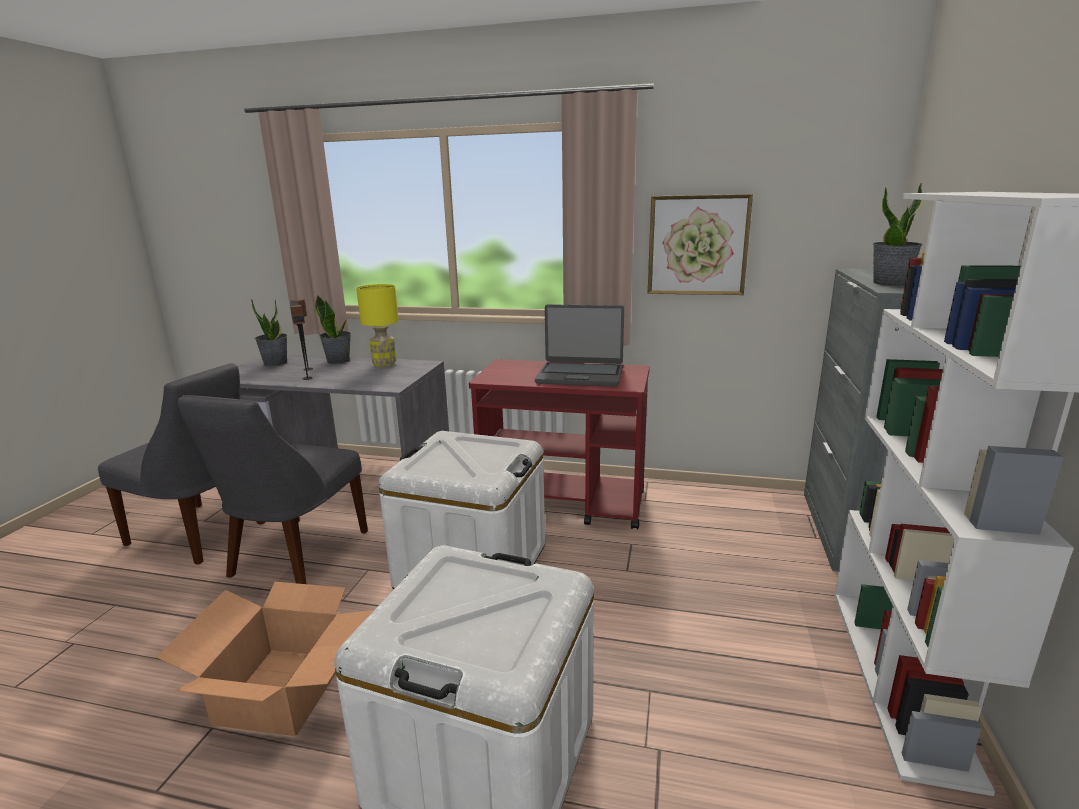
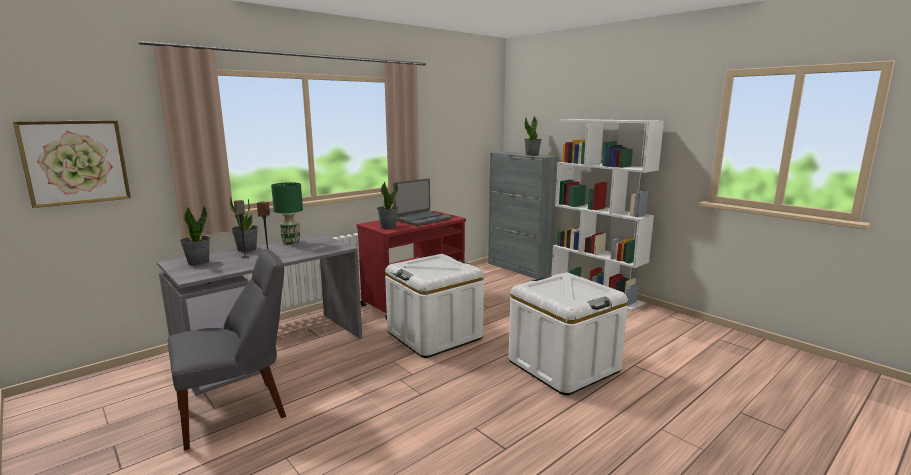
camera: 55 degrees left, 5 degrees down
cardboard box [156,582,374,736] -> none
grey chair [178,395,368,584] -> none
yellow table lamp [356,284,399,367] -> green table lamp [271,182,303,245]
picture [648,194,753,295] -> picture moved to [13,120,131,208]
none -> potted plant [377,182,398,228]

